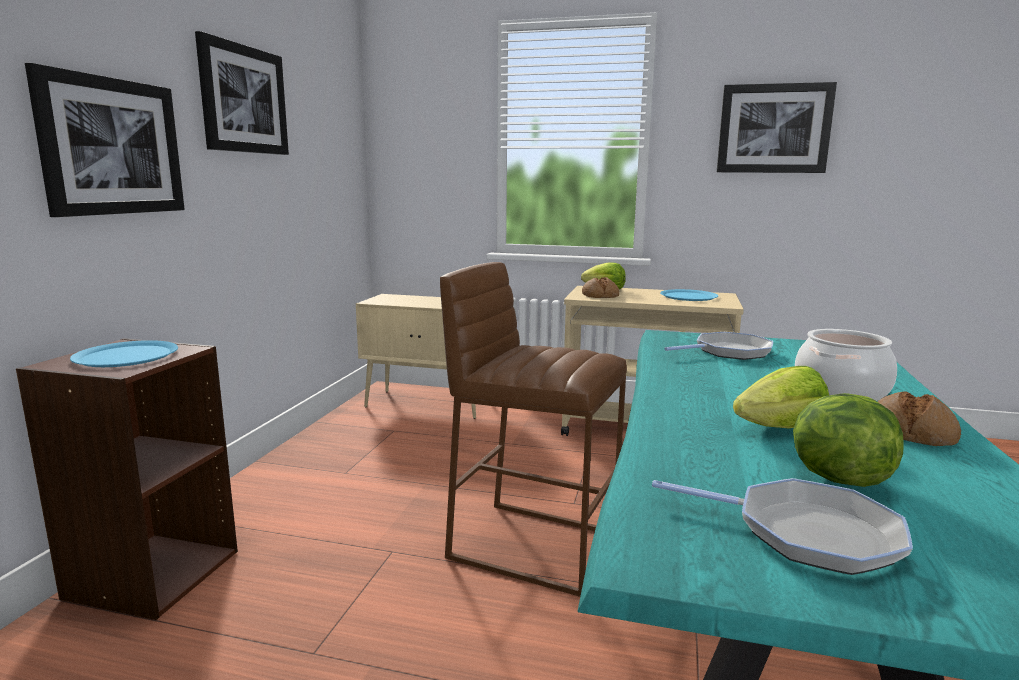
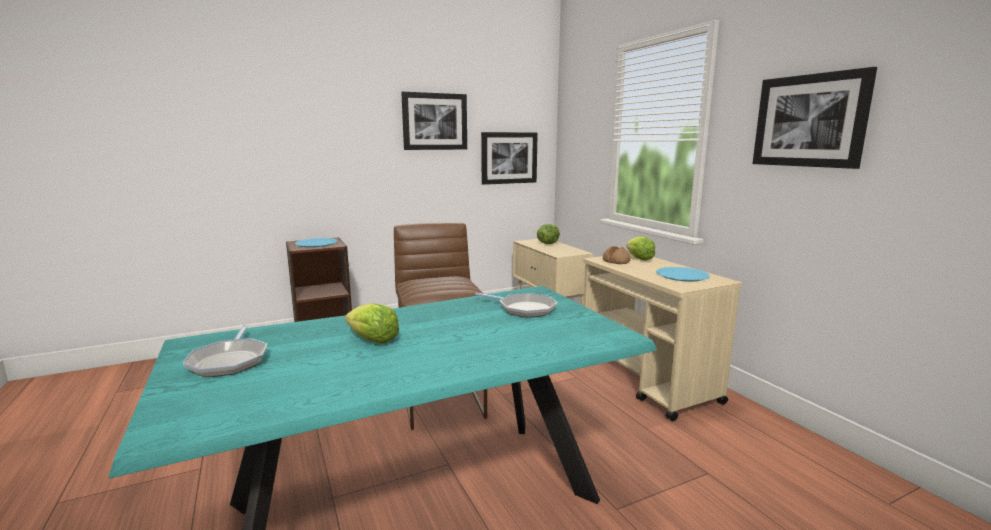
camera: 50 degrees right, 0 degrees up
picture [25,63,185,217] -> picture moved to [481,132,538,185]
lettuce [793,393,903,487] -> lettuce moved to [537,224,560,244]
cooking pot [795,329,897,401] -> none
bread [878,391,961,446] -> none

